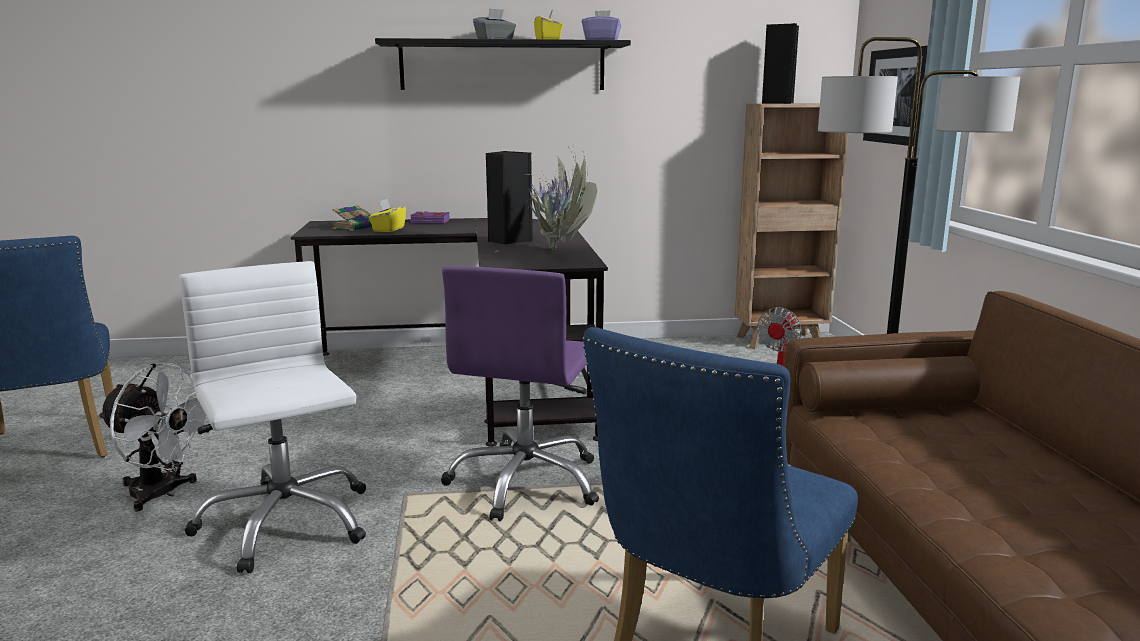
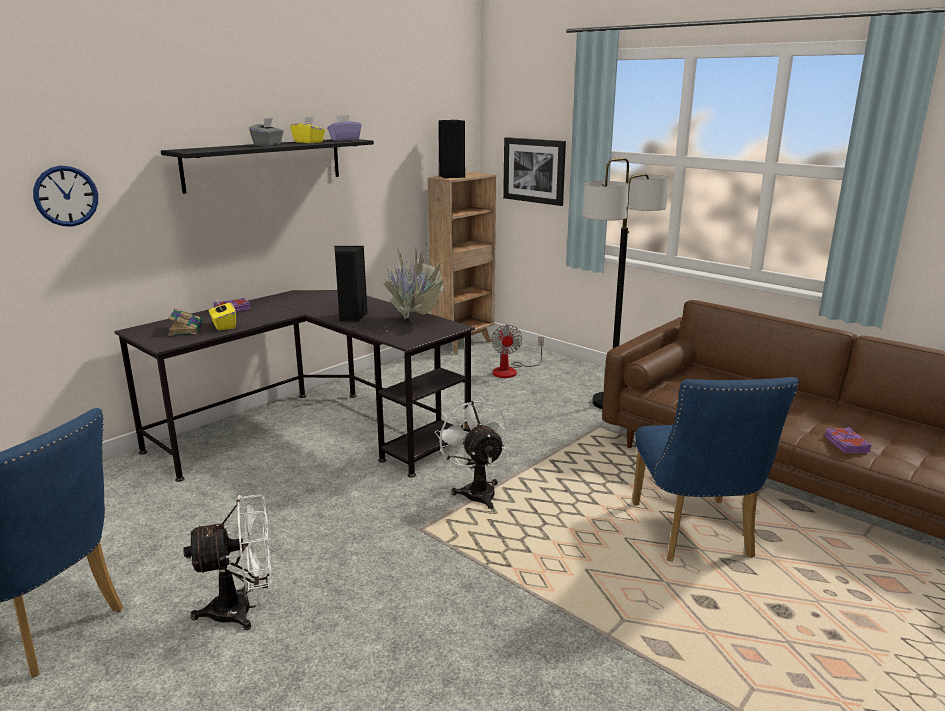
camera: 40 degrees left, 5 degrees up
white office chair [179,261,366,573] -> none
purple office chair [441,266,599,521] -> white fan [435,396,506,509]
none -> wall clock [33,166,98,226]
none -> purple book [824,427,872,453]

